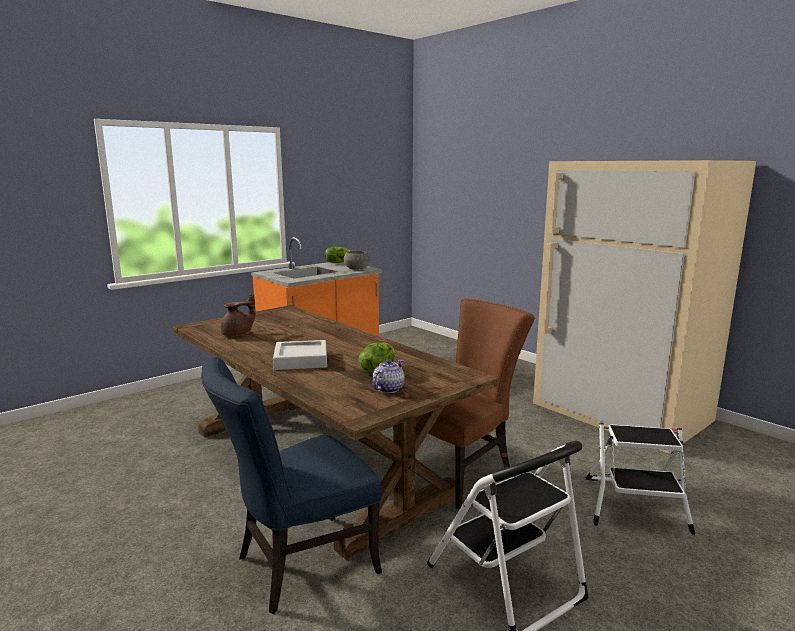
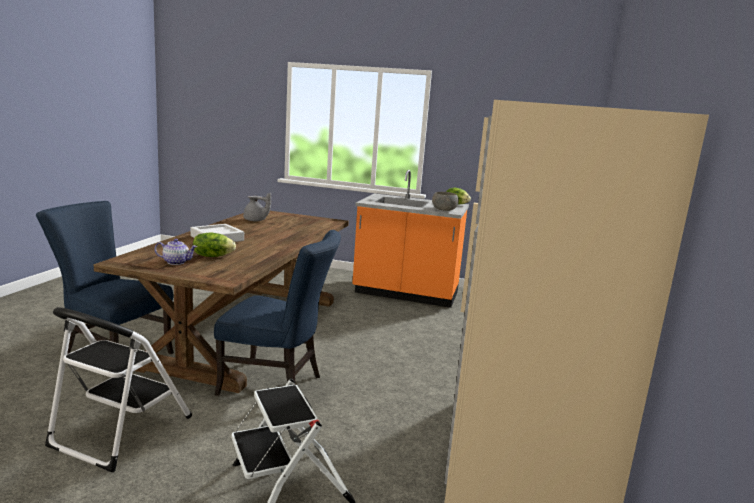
camera: 55 degrees right, 0 degrees up
brown teapot [221,293,256,337] -> grey teapot [243,193,271,221]
brown chair [415,299,535,510] -> blue chair [214,230,341,396]

